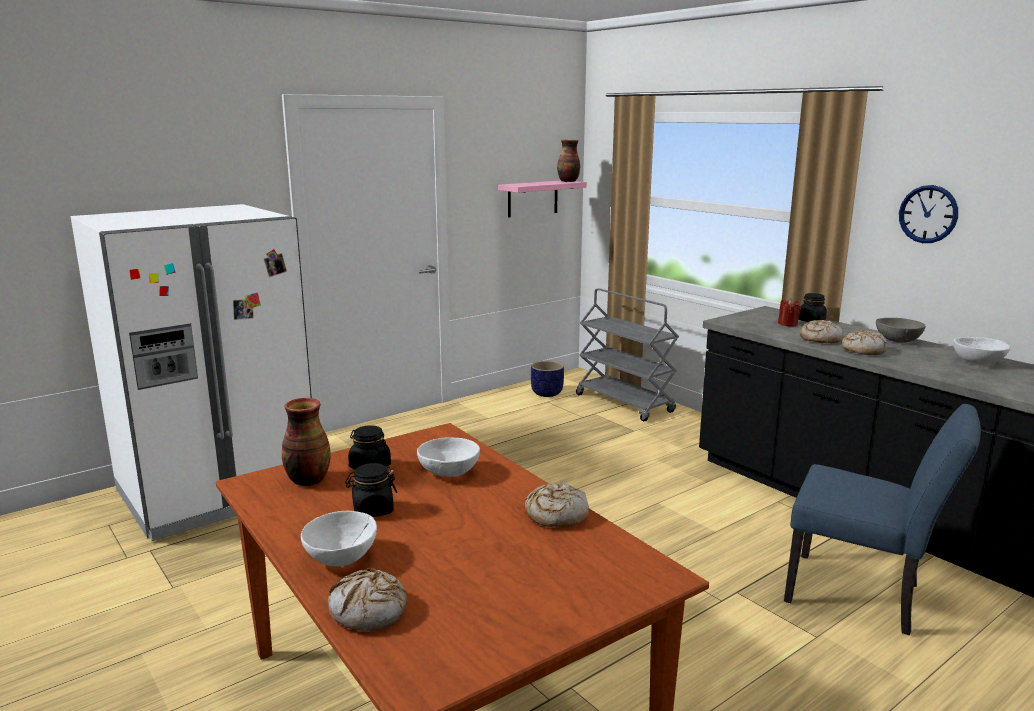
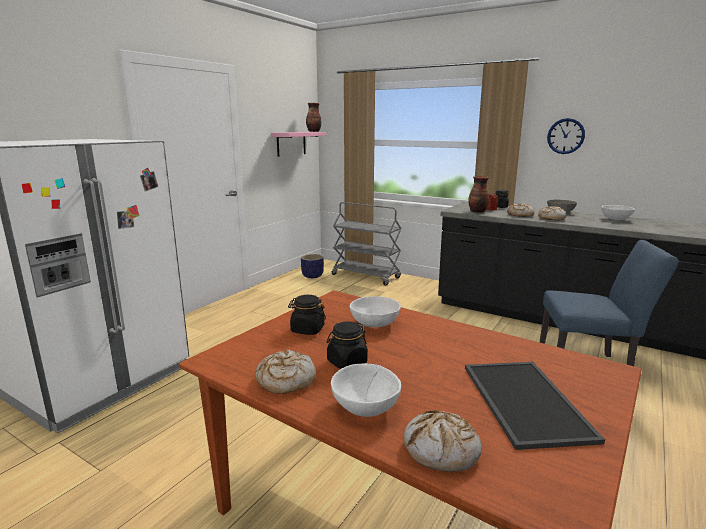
camera: 20 degrees left, 0 degrees up
vase [282,398,331,486] -> vase moved to [468,176,489,213]
bread [525,482,589,527] -> bread moved to [255,349,316,394]
none -> tray [465,362,605,450]

